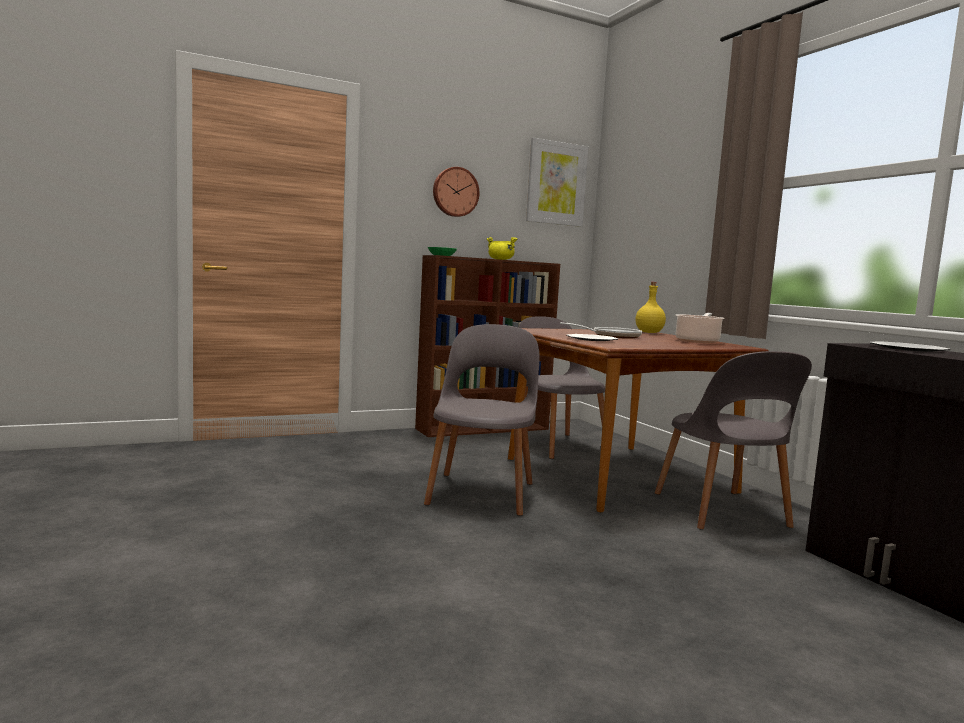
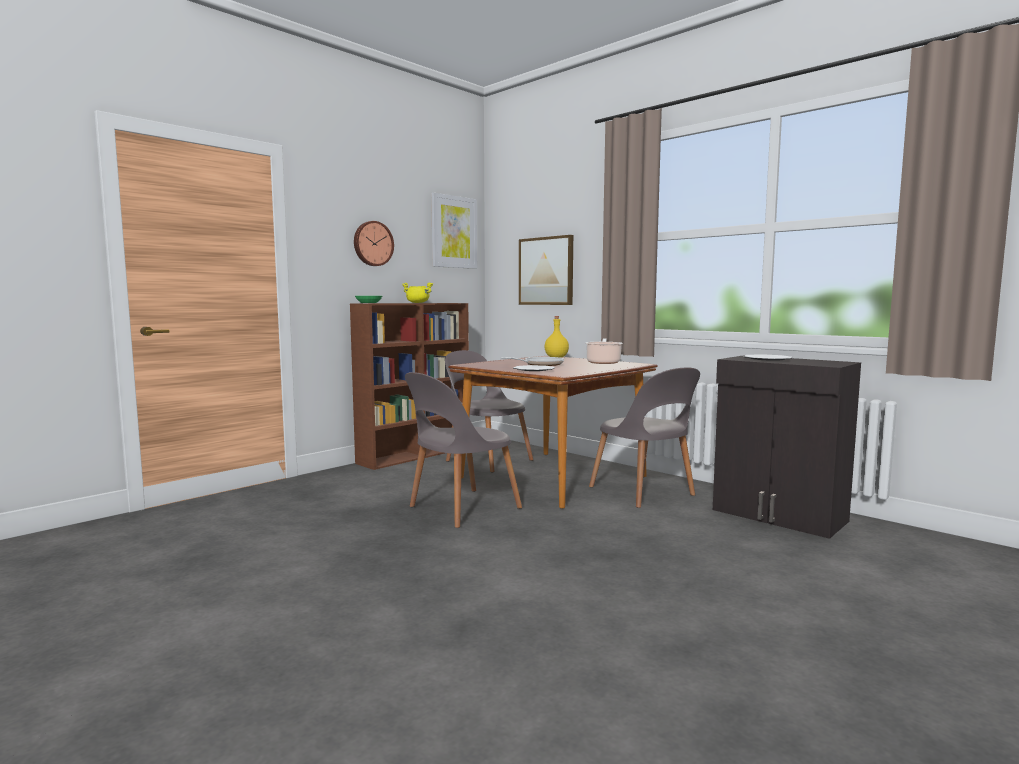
camera: 20 degrees left, 0 degrees up
grey chair [424,324,539,516] -> grey chair turned 120 degrees counterclockwise [405,372,522,528]
none -> picture [519,235,573,305]

